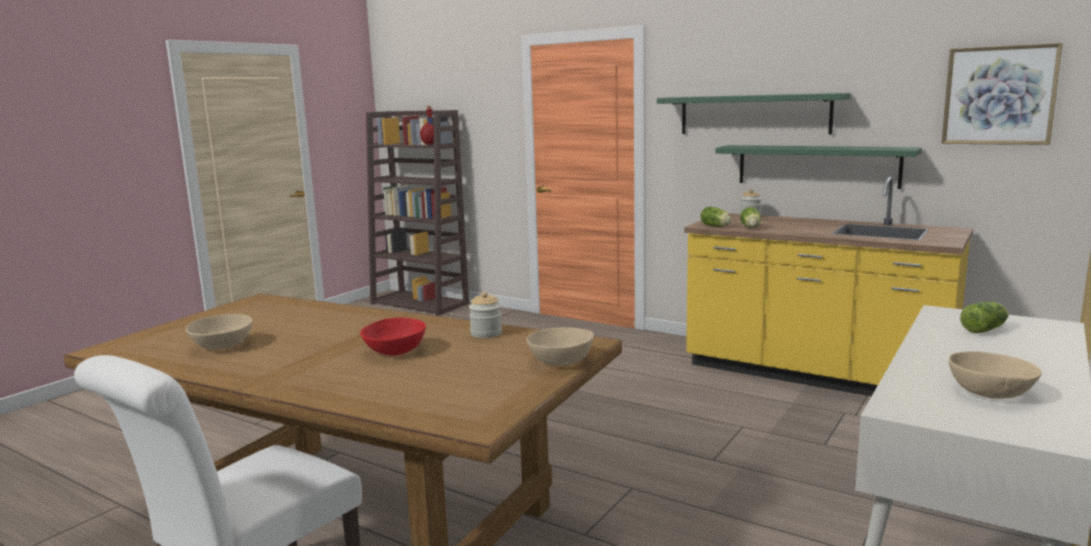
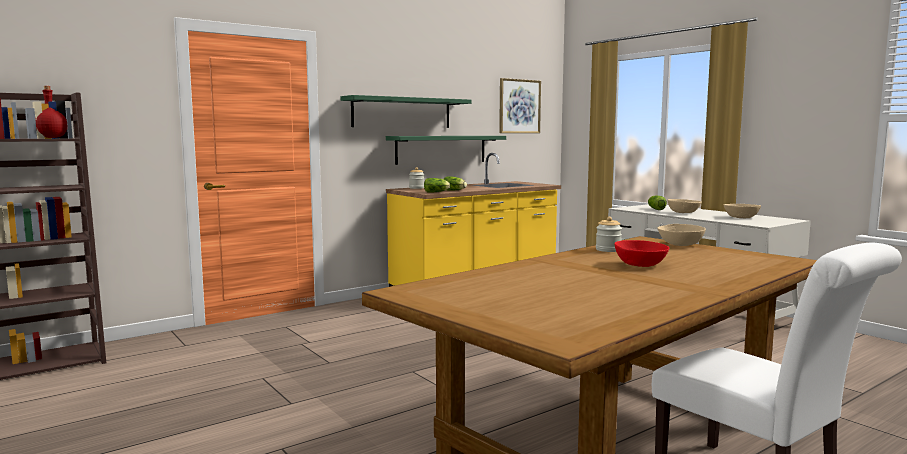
camera: 70 degrees left, 5 degrees down
beige bowl [186,314,253,349] -> beige bowl moved to [667,199,702,213]

